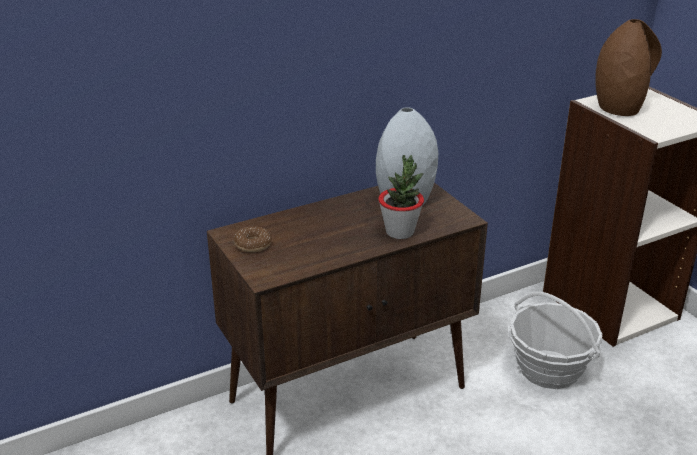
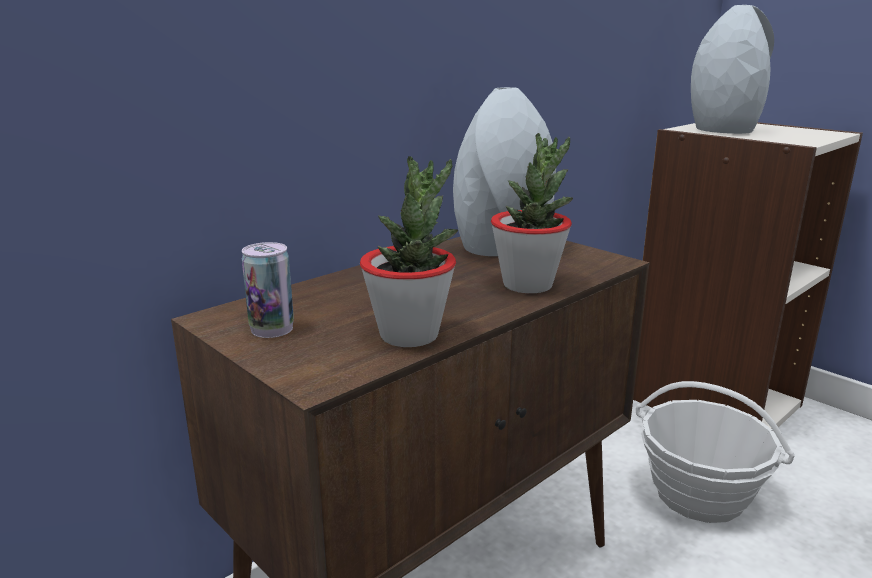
camera: 15 degrees left, 10 degrees down
donut [234,226,272,252] -> can [242,242,294,338]
brown vase [595,19,662,116] -> grey vase [691,5,774,134]
none -> potted plant [360,156,458,347]

